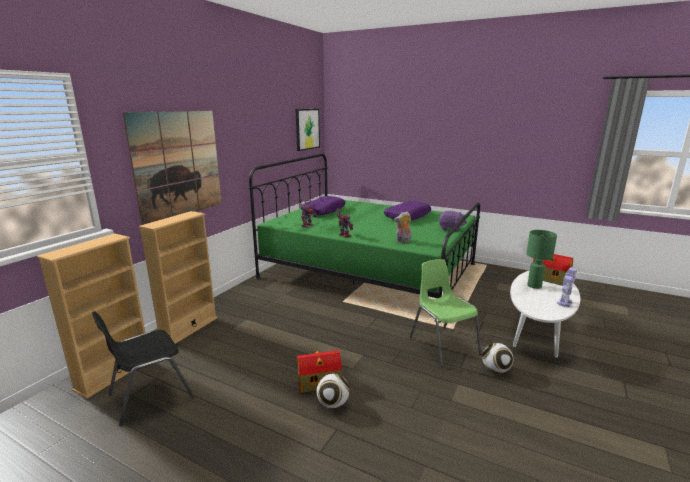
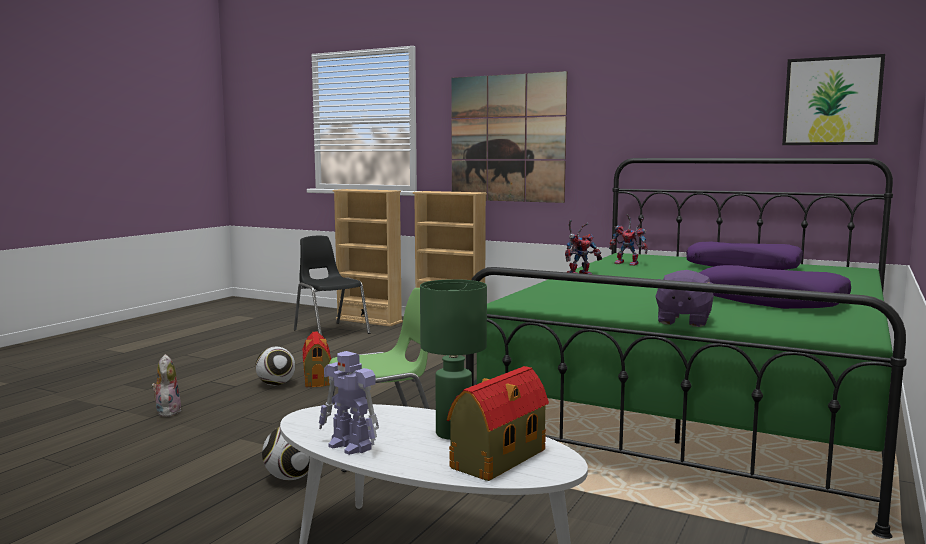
camera: 90 degrees right, 10 degrees down
plush toy [394,212,411,242] -> plush toy moved to [151,354,181,417]

